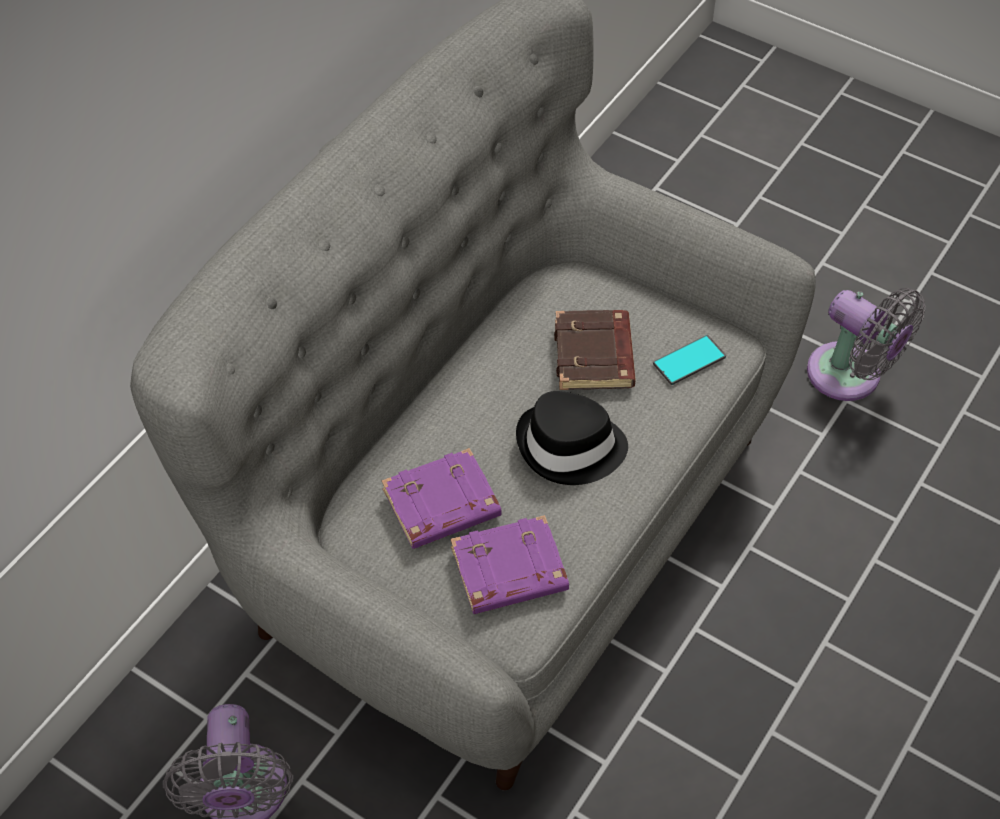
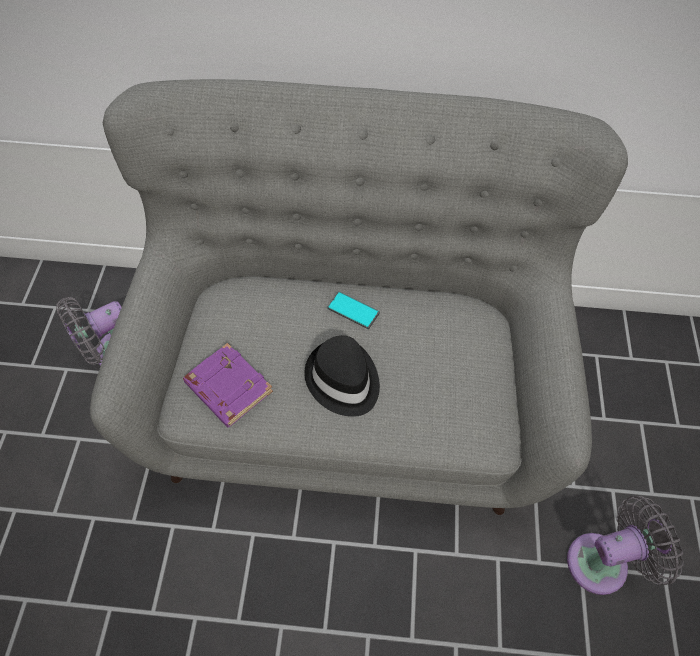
camera: 60 degrees right, 5 degrees up
purple book [382,448,501,549] -> none
brown book [554,310,636,390] -> none
phone [653,335,726,385] -> phone moved to [327,291,380,329]
grey fan [807,288,925,401] -> grey fan turned 120 degrees counterclockwise [567,496,684,595]

